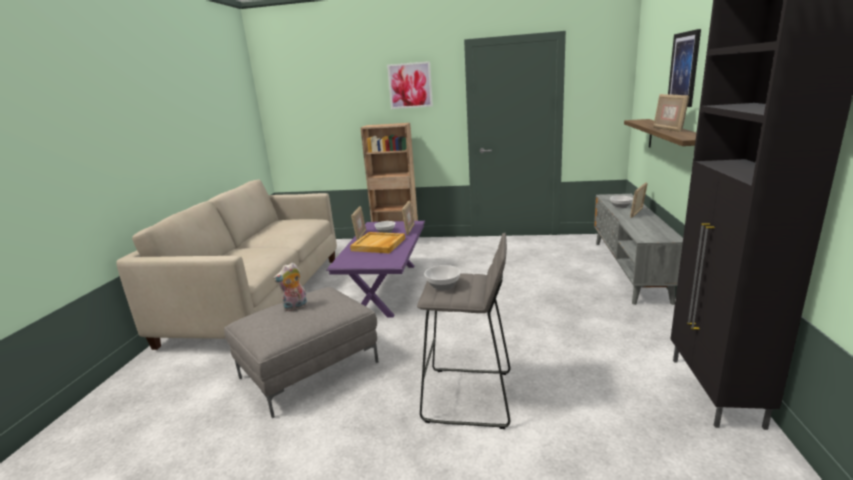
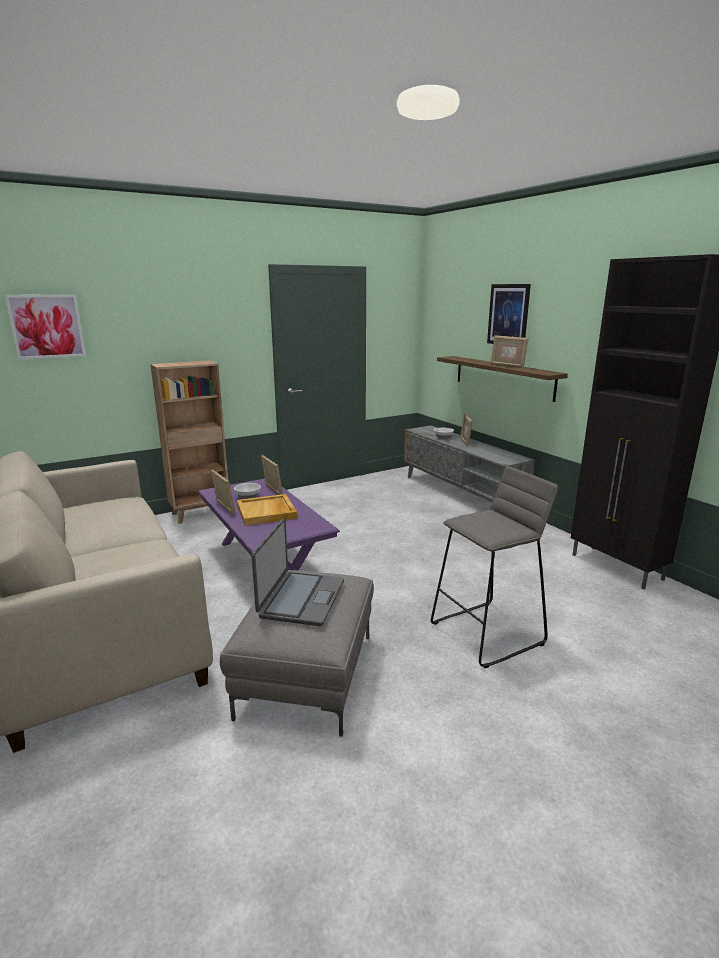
camera: 40 degrees left, 0 degrees up
plush toy [273,263,308,311] -> laptop [251,518,344,626]
picture [387,61,433,109] -> picture moved to [5,295,86,360]
bowl [424,265,461,291] -> none

